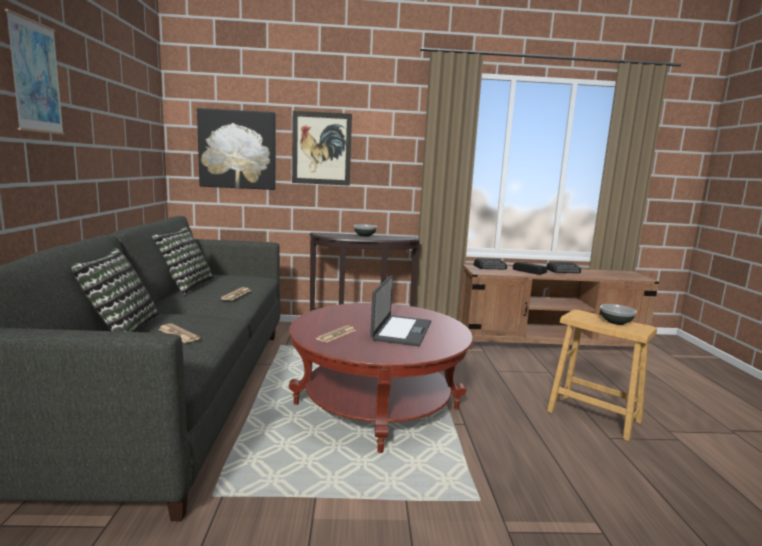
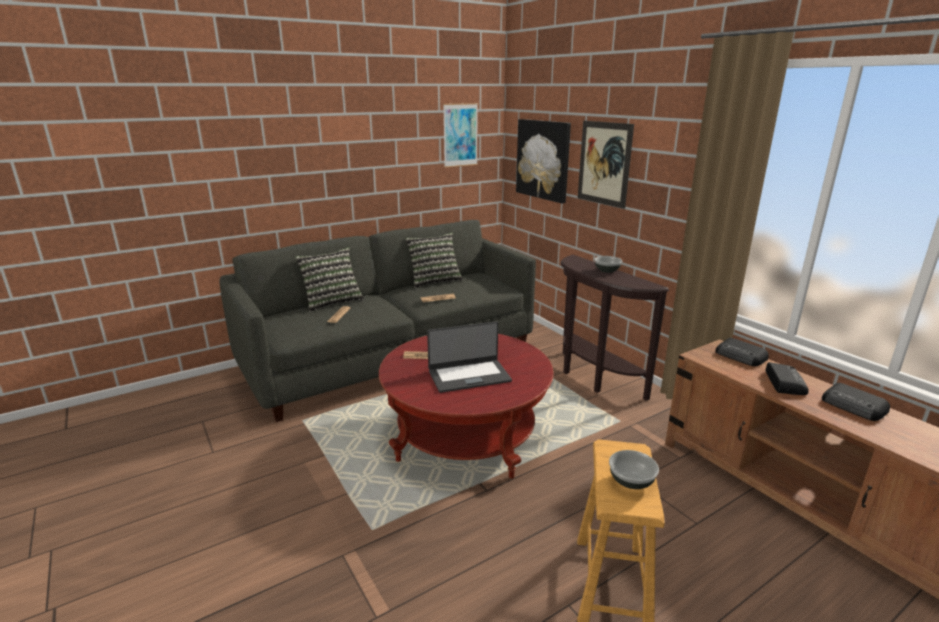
camera: 60 degrees right, 10 degrees up
picture [5,9,64,134] -> picture moved to [443,103,478,168]

